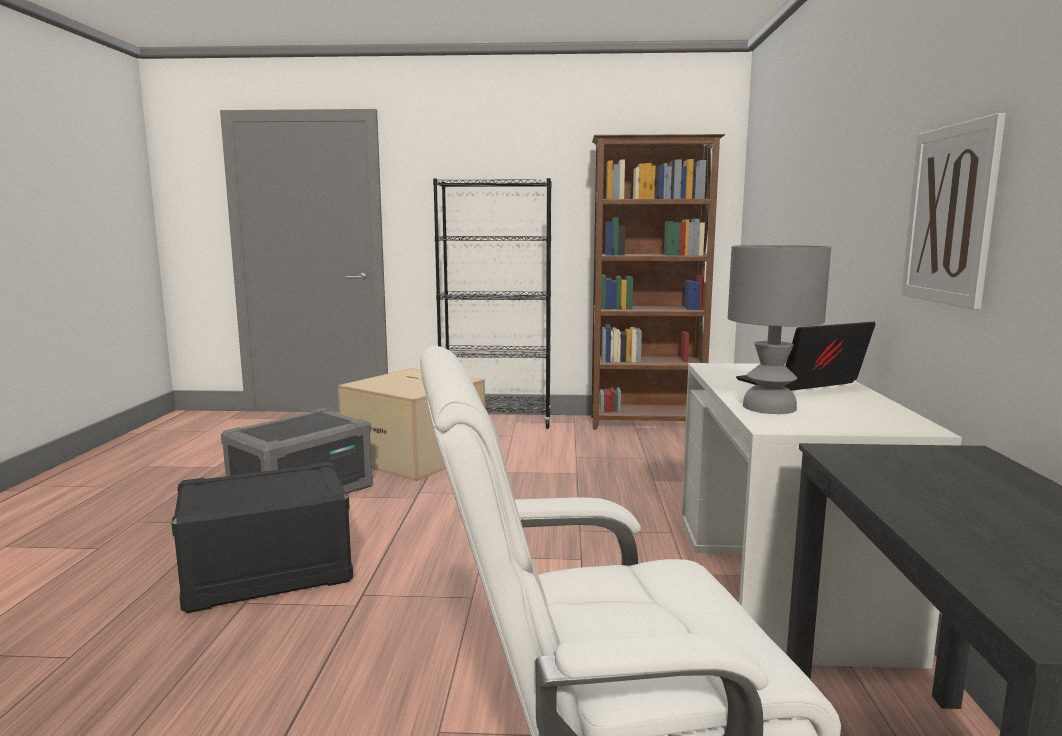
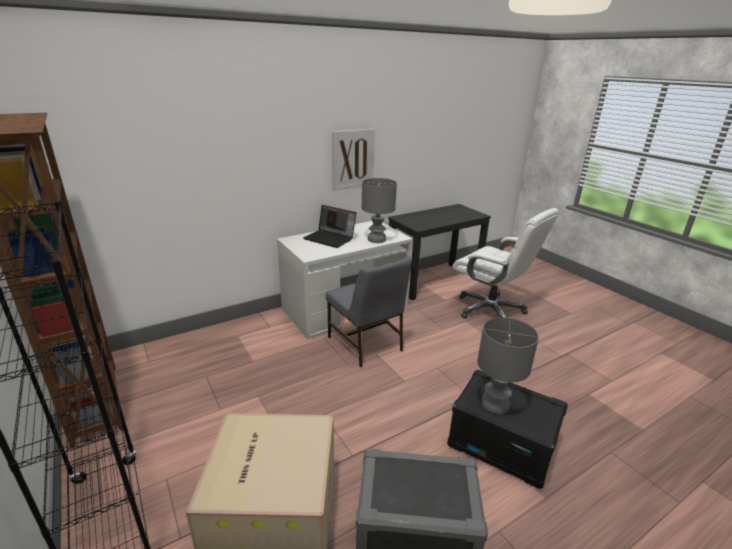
camera: 125 degrees left, 15 degrees up
none -> grey chair [326,257,411,367]
none -> grey table lamp [477,317,539,414]

